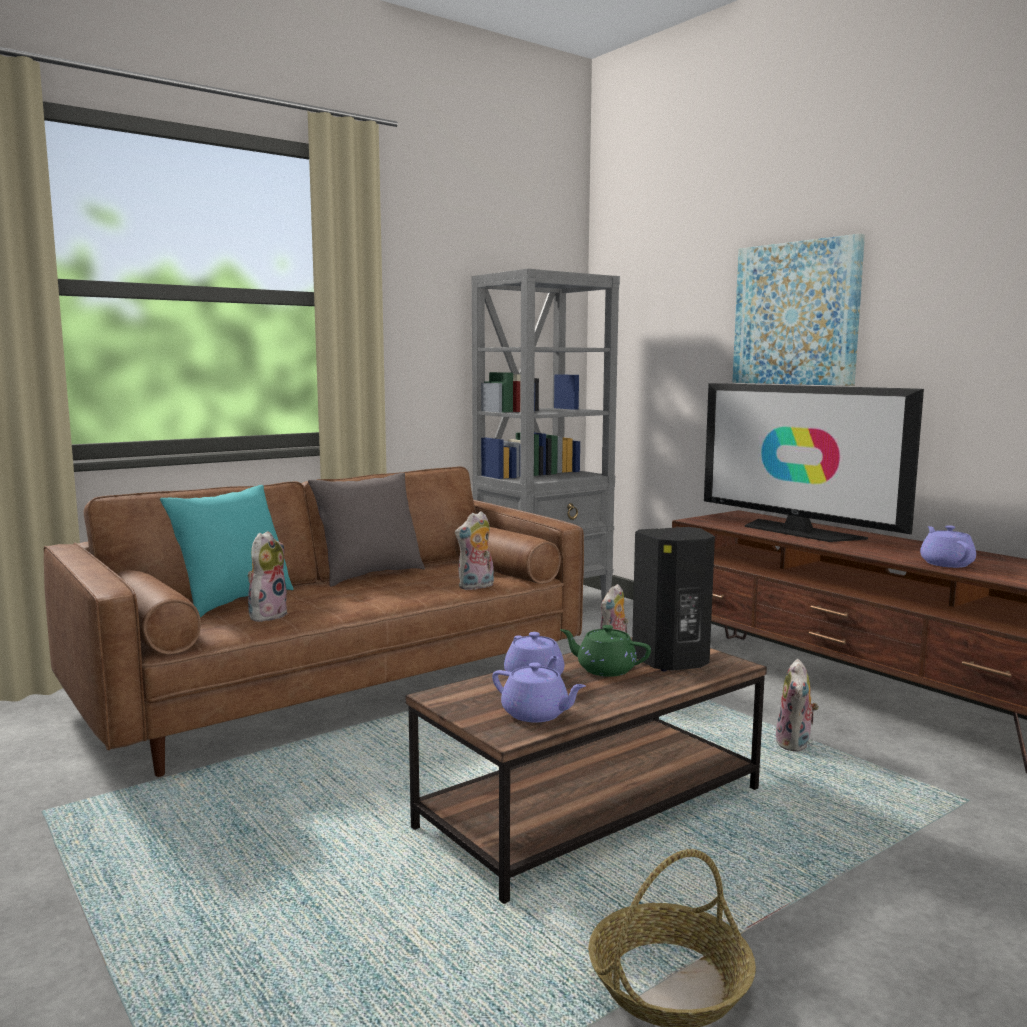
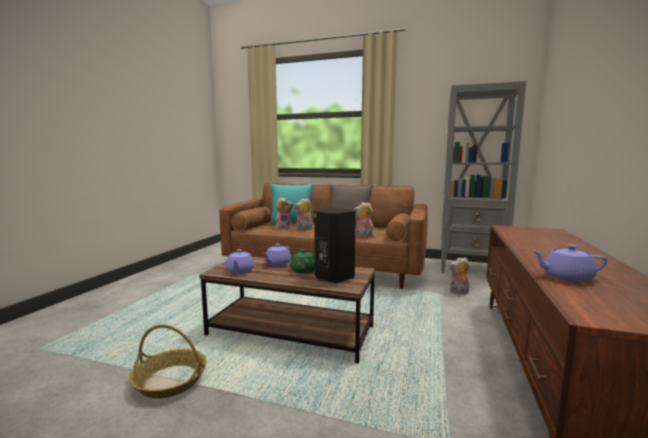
camera: 55 degrees right, 0 degrees up
television [704,383,924,542] -> none
picture [733,234,865,386] -> none
plush toy [776,659,818,751] -> plush toy moved to [294,198,312,231]
purple teapot [920,525,976,568] -> purple teapot turned 135 degrees counterclockwise [531,245,608,282]

